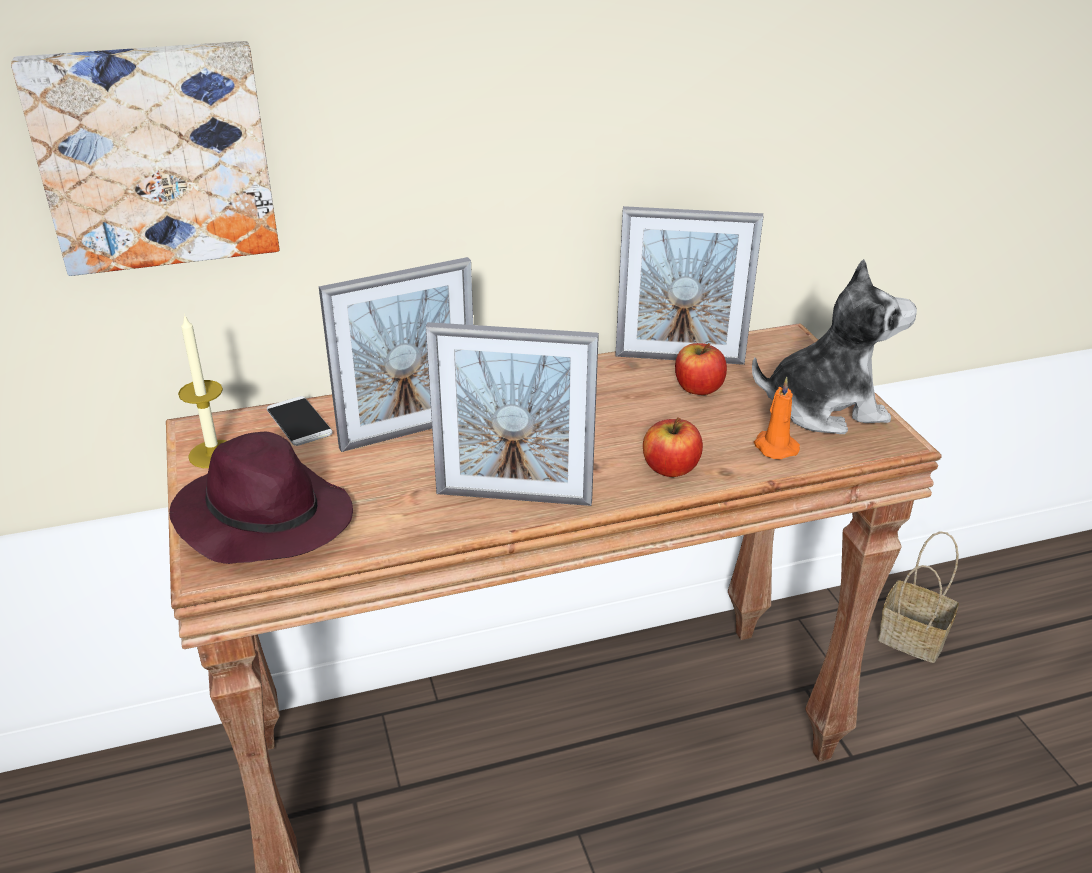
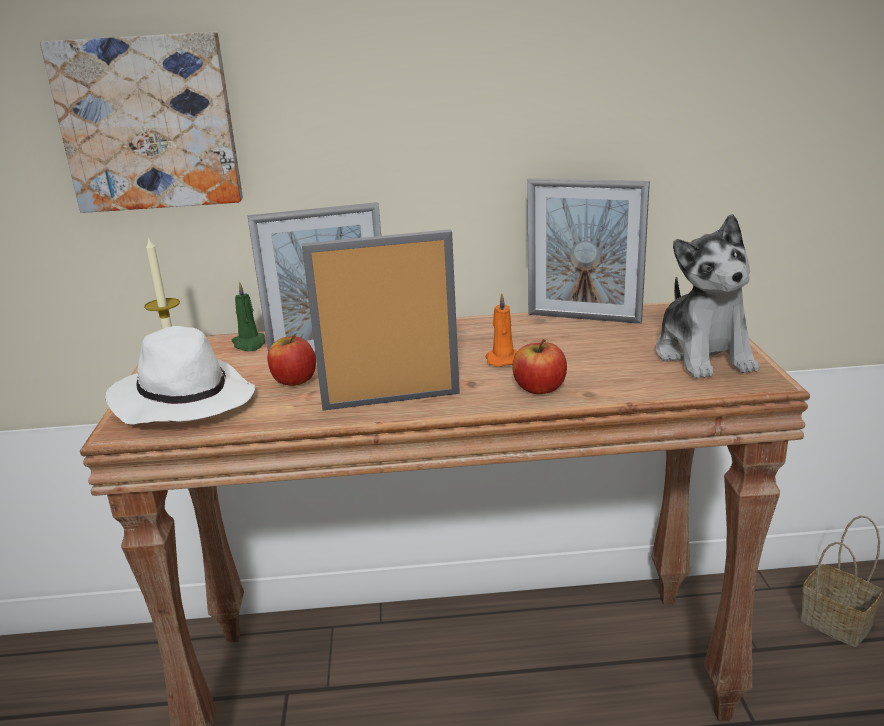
camera: 15 degrees right, 10 degrees down
purple hat [169,432,353,564] -> white hat [106,326,255,425]
phone [267,396,333,446] -> green candle [232,281,266,351]
picture frame [426,322,599,506] -> picture frame turned 150 degrees clockwise [302,229,460,410]
apple [675,343,727,395] -> apple moved to [267,335,316,386]
plush toy [752,259,917,434] -> plush toy turned 75 degrees clockwise [656,214,759,378]
orange candle [754,377,800,459] -> orange candle moved to [485,293,517,367]

